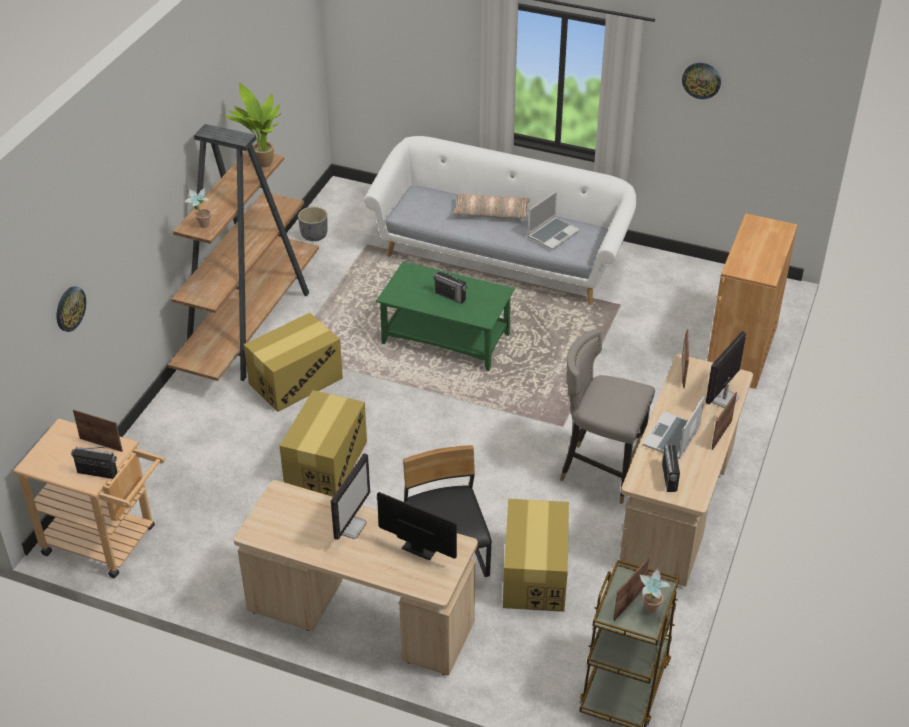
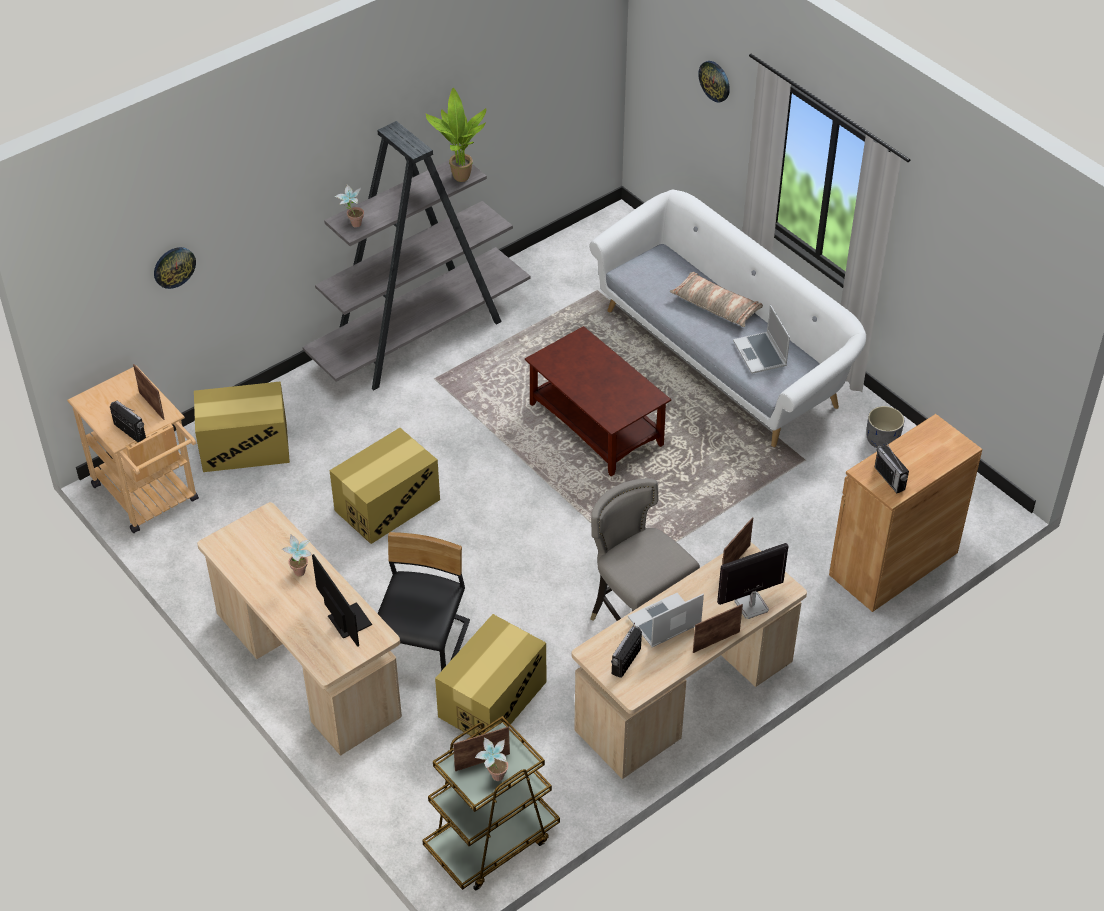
camera: 30 degrees right, 5 degrees up
brown bookcase [168,124,319,381] -> grey bookcase [302,121,531,390]
cardboard box [244,313,343,412] -> cardboard box moved to [194,381,290,472]
grey planter [298,207,328,241] -> grey planter moved to [867,406,904,448]
monitor [331,453,370,540] -> potted plant [282,535,312,576]
green coffee table [376,261,515,371] -> brown coffee table [525,326,671,477]
radio [433,267,467,304] -> radio moved to [875,441,909,493]
laptop [527,191,580,250] -> laptop turned 90 degrees clockwise [733,305,790,374]
wall clock [682,63,721,99] -> wall clock moved to [698,61,730,103]

